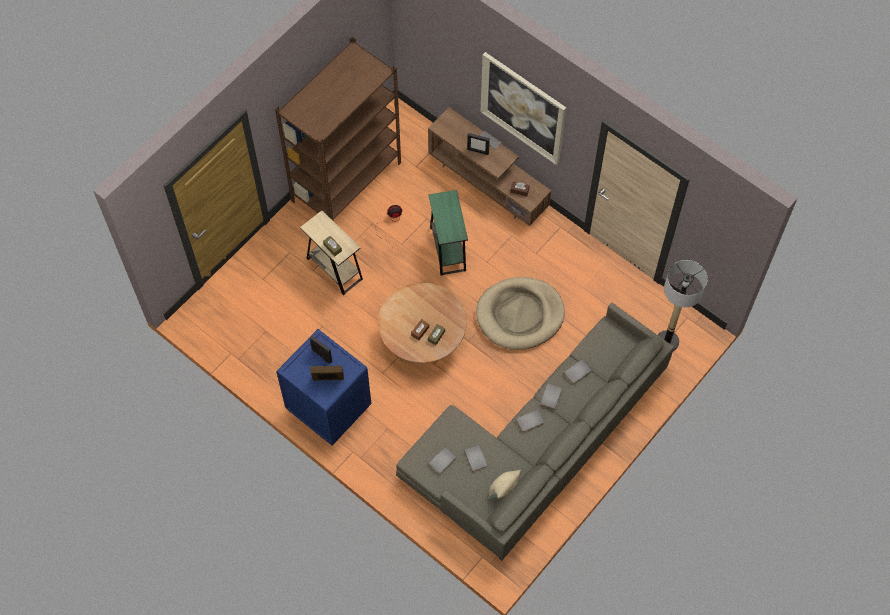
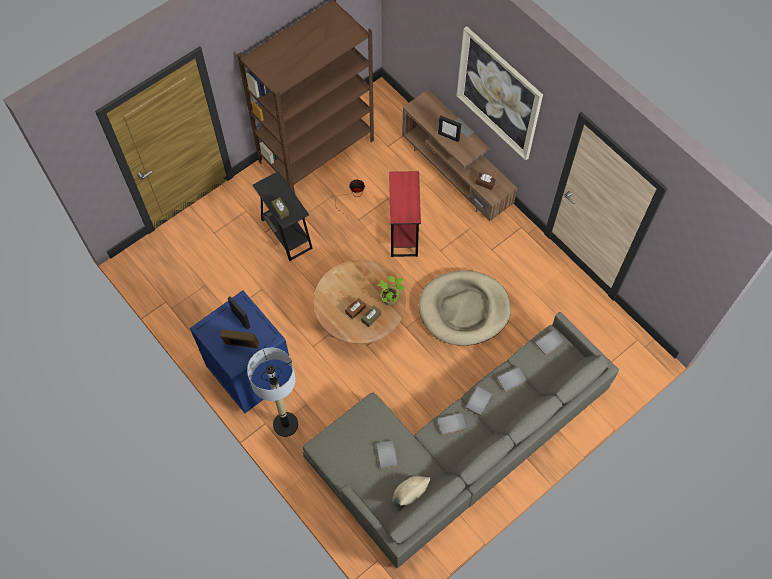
camera: 10 degrees right, 0 degrees up
beige side table [300,210,363,295] -> black side table [253,171,313,261]
grey book [428,447,456,475] -> grey book moved to [535,329,565,356]
green side table [429,190,468,275] -> red side table [389,171,421,257]
floor lamp [658,260,708,351] -> floor lamp moved to [247,348,298,437]
none -> potted plant [377,276,405,306]

